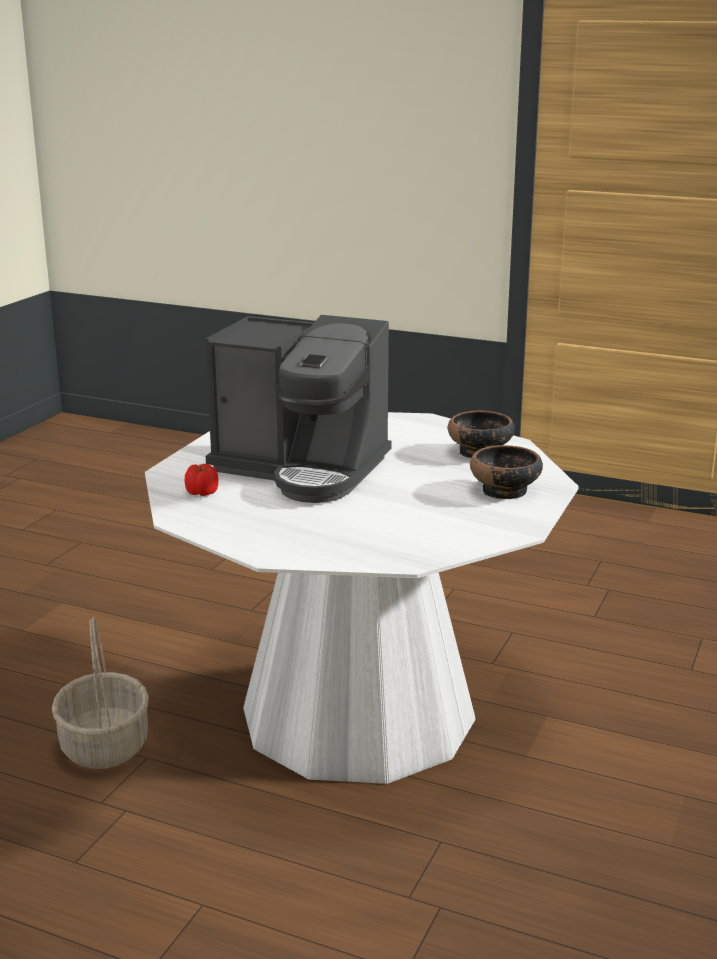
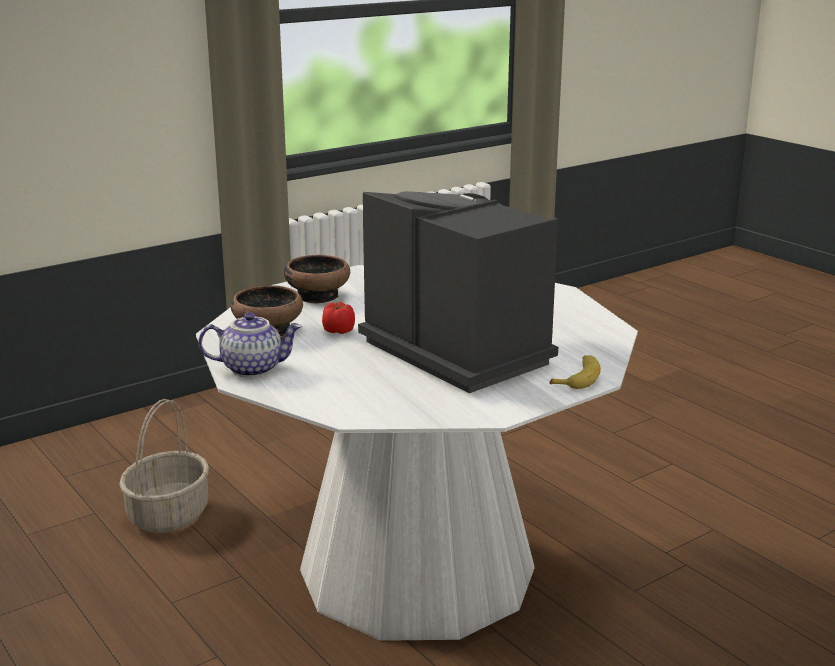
camera: 150 degrees left, 0 degrees up
basket [52,617,149,769] -> basket moved to [119,399,209,533]
tomato [185,464,218,496] -> tomato moved to [322,302,355,334]
none -> teapot [198,312,302,377]
none -> banana [549,355,601,389]

